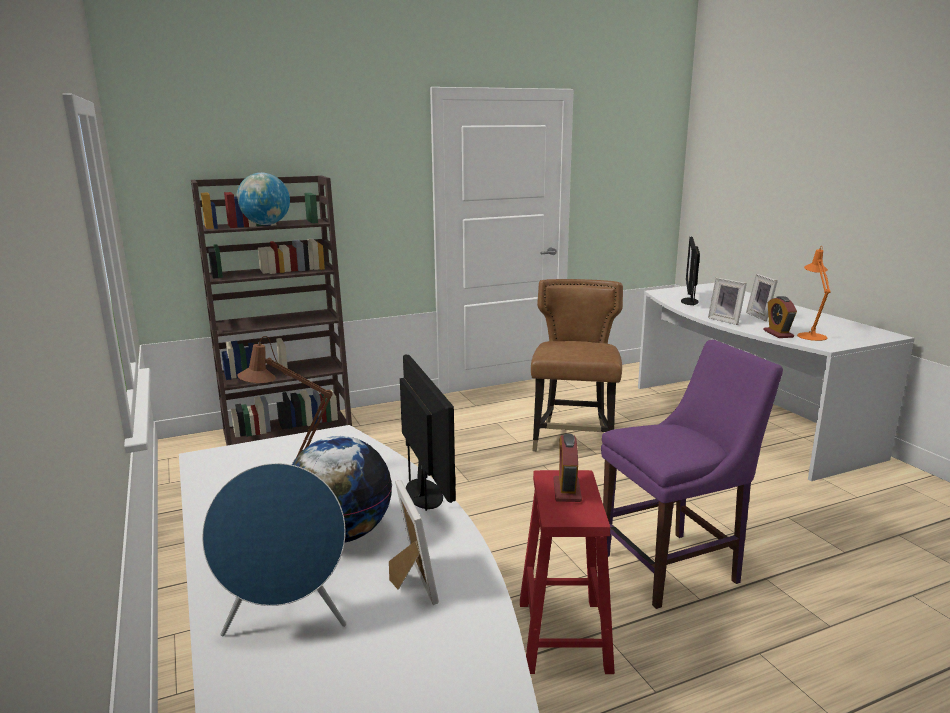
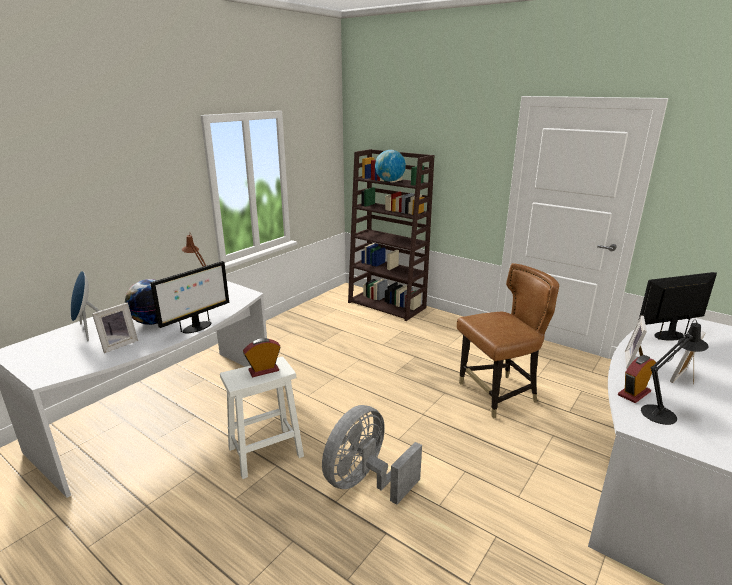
camera: 60 degrees right, 5 degrees up
red stool [520,470,615,674] -> white stool [220,357,304,479]
purple chair [601,340,783,609] -> grey fan [322,405,422,505]
orange table lamp [797,247,830,341] -> black table lamp [641,320,709,425]

